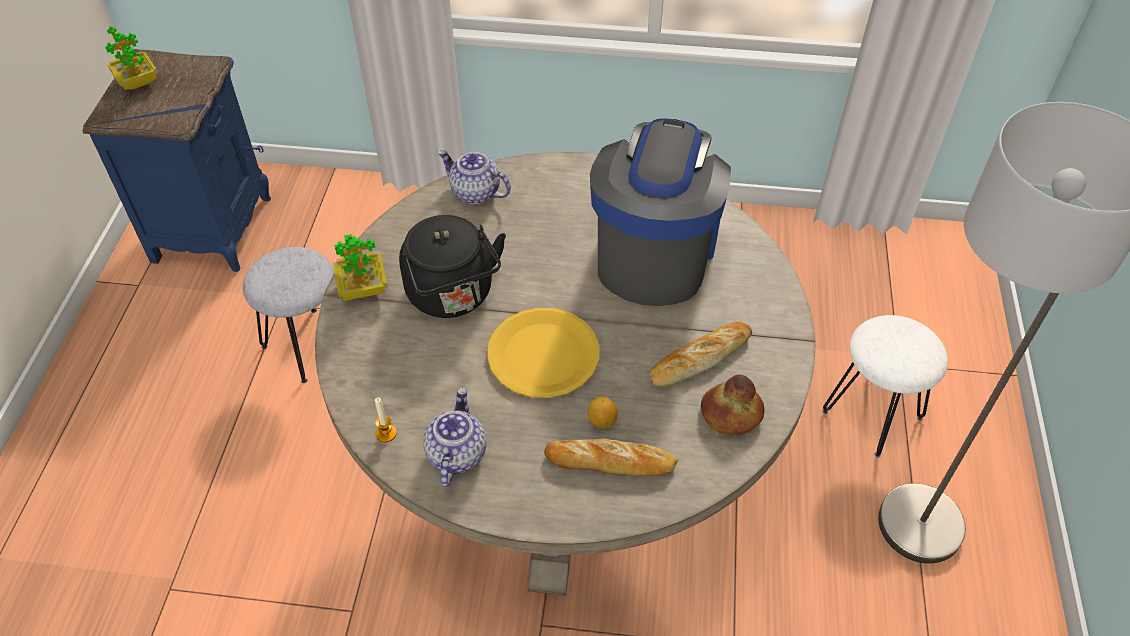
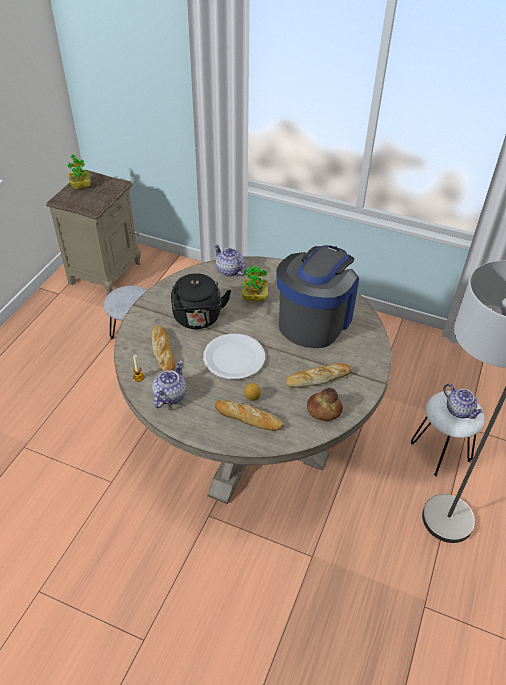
camera: 15 degrees right, 5 degrees down
blue nightstand [83,49,271,272] -> beige nightstand [46,170,141,294]
potted plant [333,234,388,301] -> potted plant moved to [242,266,268,301]
yellow plate [487,308,599,398] -> white plate [203,334,265,379]
none -> bread [152,326,175,372]
none -> teapot [443,384,484,419]

